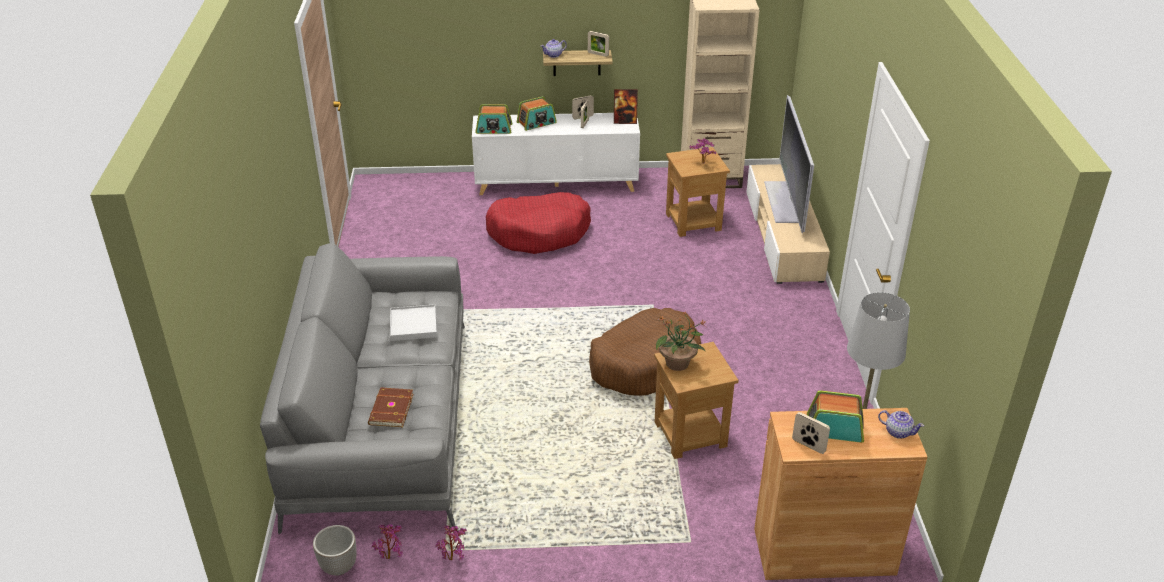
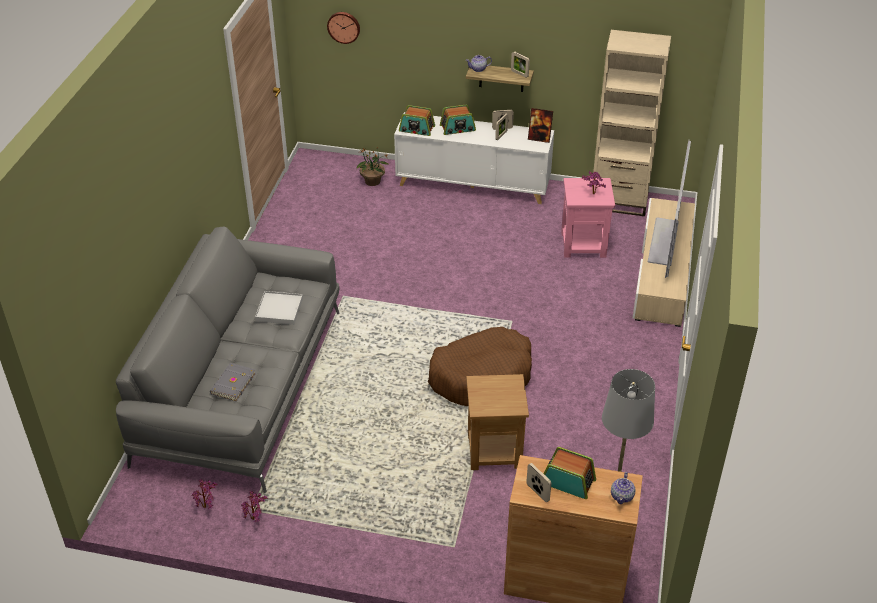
camera: 15 degrees right, 5 degrees up
planter [313,525,357,575] -> none
brown book [368,388,414,427] -> grey book [210,363,256,401]
red dog bed [486,192,591,254] -> none
potted plant [656,311,706,371] -> potted plant moved to [357,147,388,186]
brown side table [666,147,730,237] -> pink side table [561,178,615,258]
teapot [878,410,924,439] -> teapot turned 60 degrees clockwise [611,472,635,504]
none -> wall clock [327,12,360,44]

